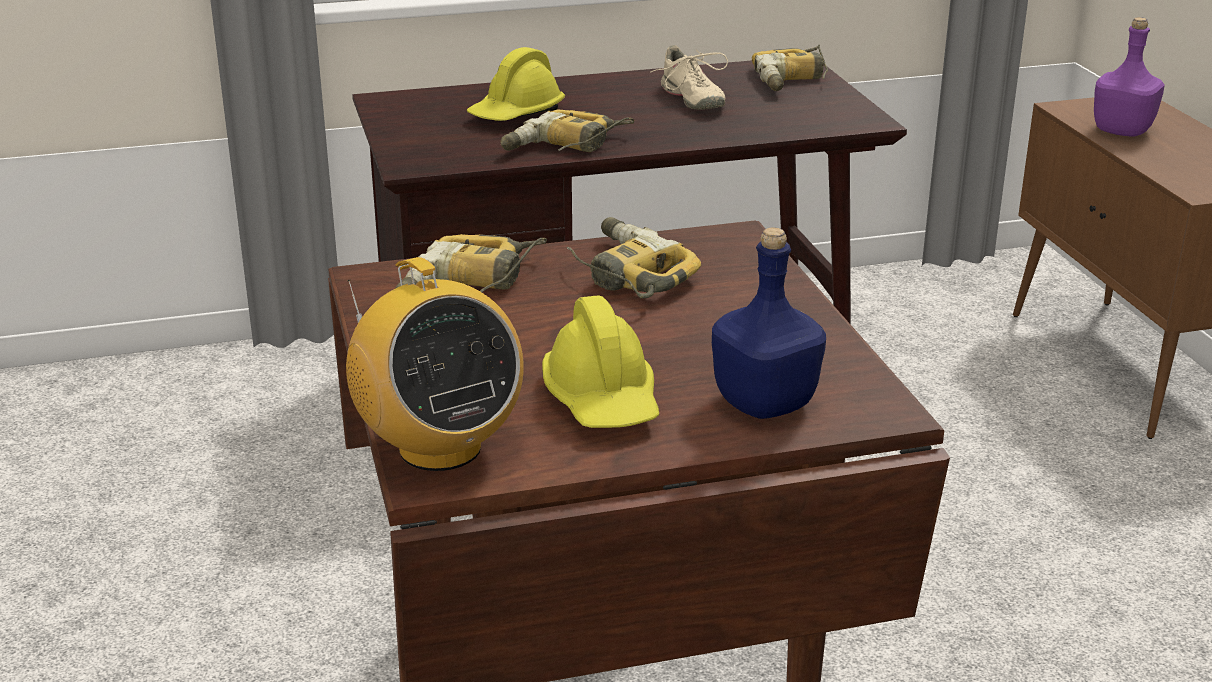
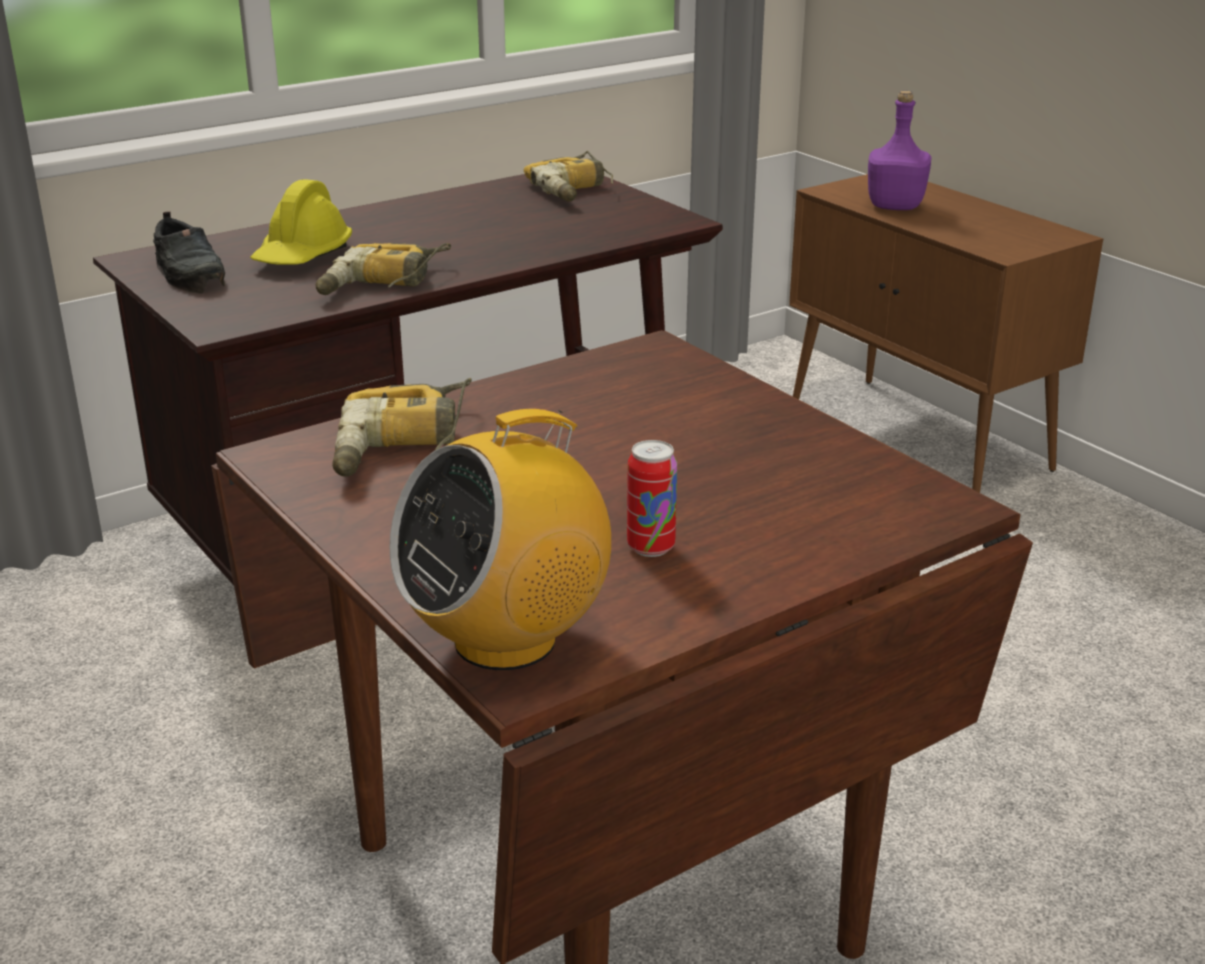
camera: 20 degrees left, 0 degrees up
radio [346,257,524,471] -> radio turned 105 degrees clockwise [390,409,611,670]
yellow hard hat [542,296,659,428] -> can [627,440,677,557]
power drill [567,217,701,299] -> none
beige shoe [650,45,728,110] -> none
blue bottle [712,227,826,419] -> none
none -> black shoe [153,211,225,294]

